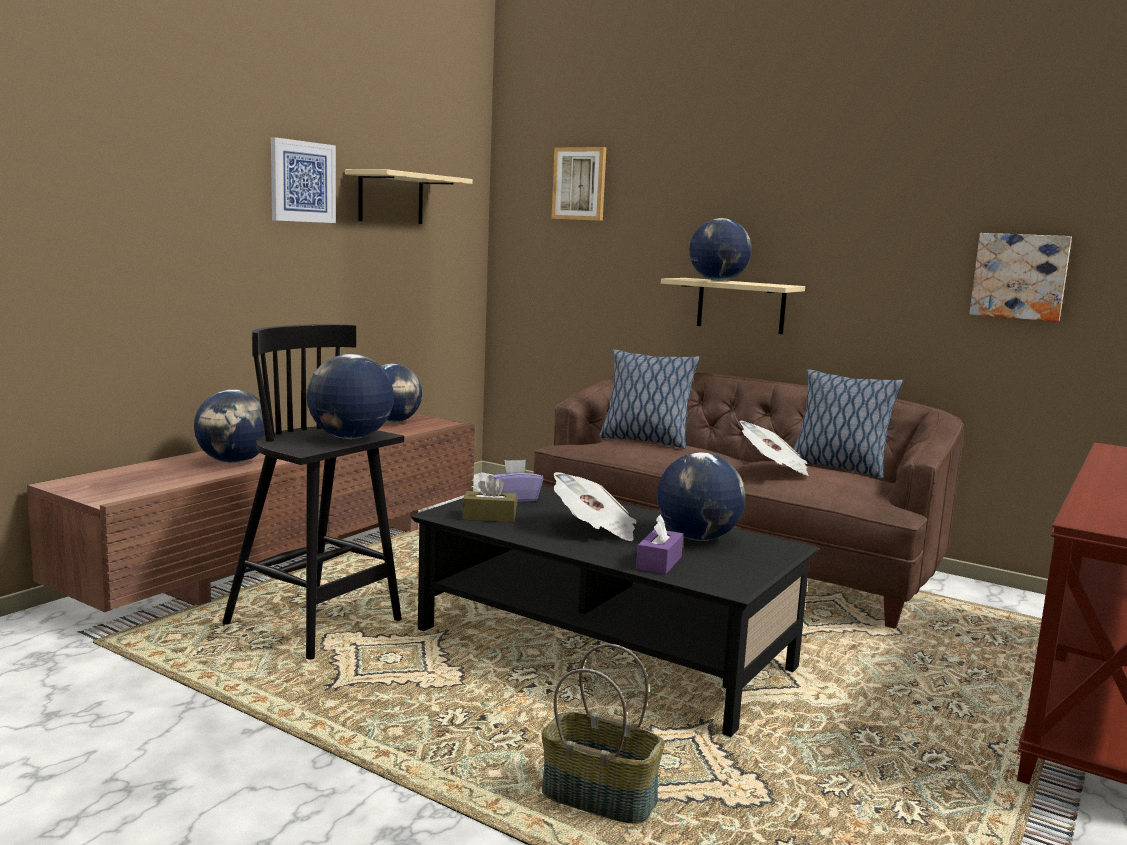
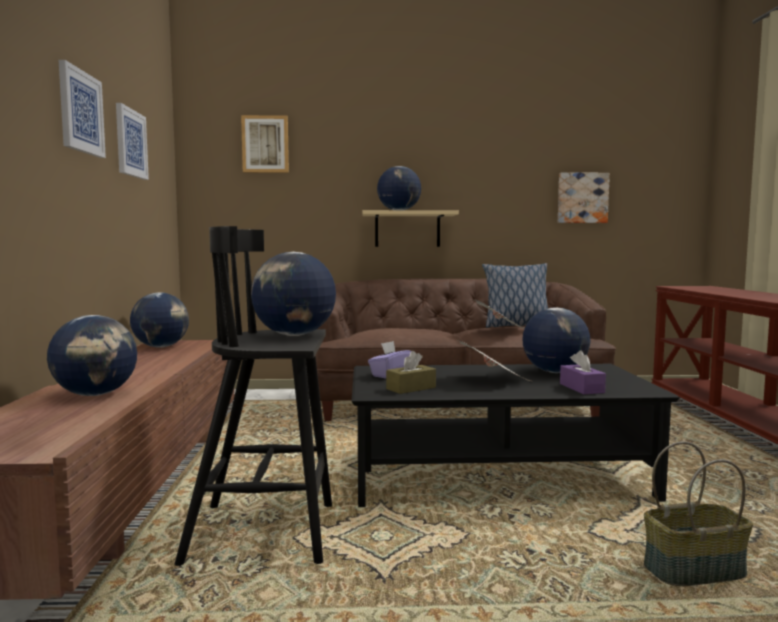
camera: 35 degrees left, 5 degrees down
beige shelf [345,169,473,224] -> picture [116,103,149,180]
pillow [599,349,700,449] -> none

